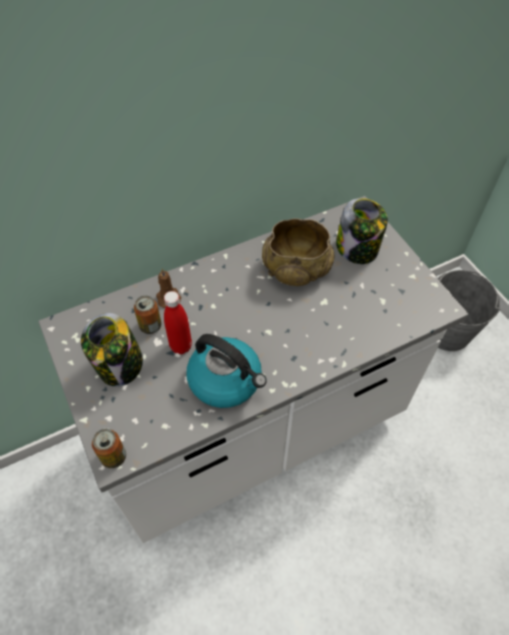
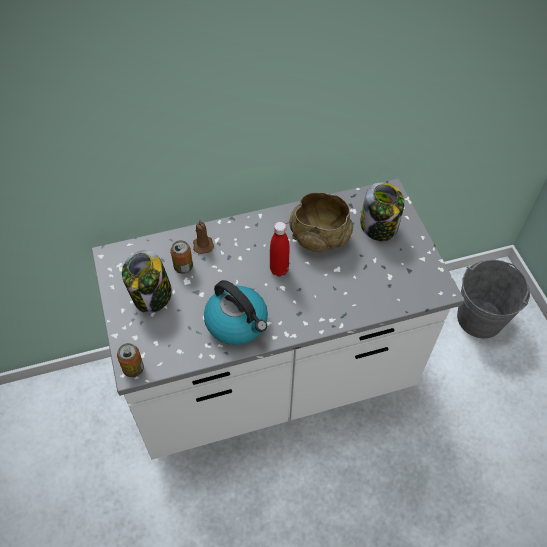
camera: 10 degrees right, 0 degrees up
red bottle [164,291,192,354] -> red bottle moved to [270,222,290,276]

